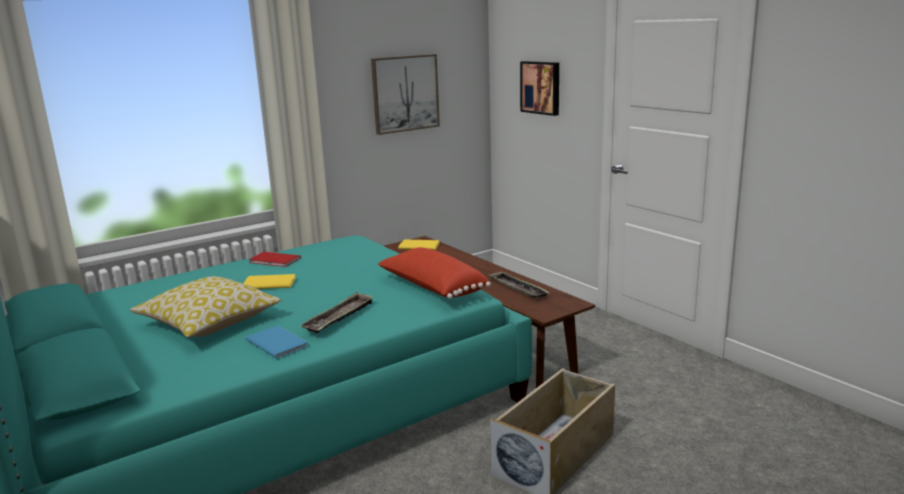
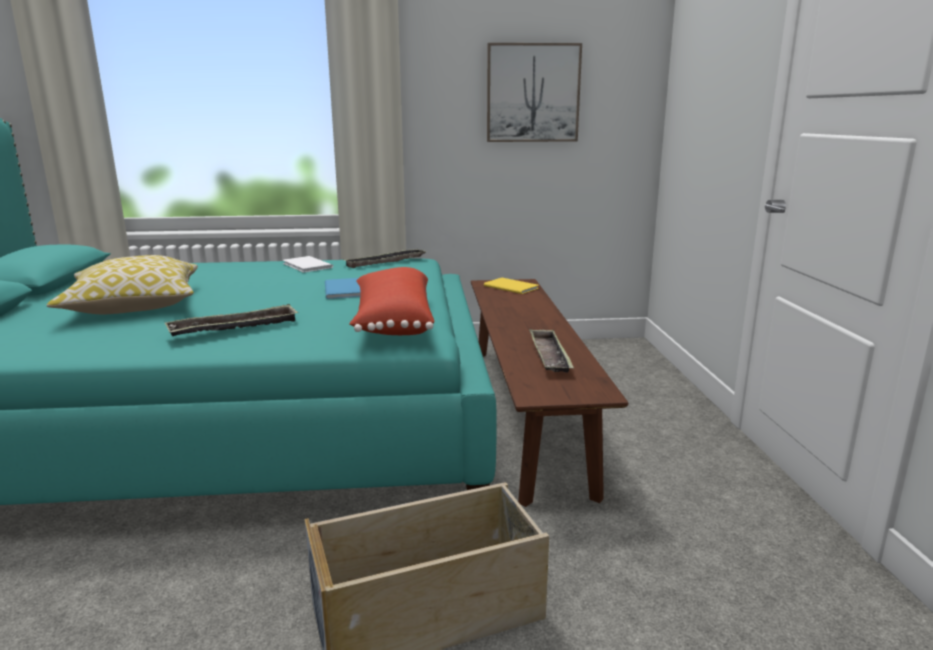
camera: 30 degrees right, 0 degrees up
yellow book [243,274,296,289] -> none
blue book [246,326,308,359] -> blue book moved to [325,278,361,299]
red book [249,252,301,267] -> white book [283,256,333,272]
picture [520,61,559,116] -> none
none -> tray [345,249,426,268]

